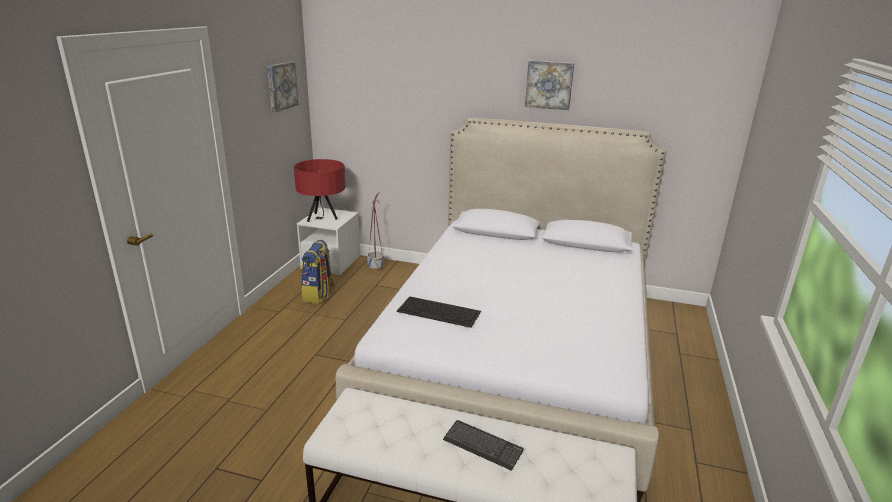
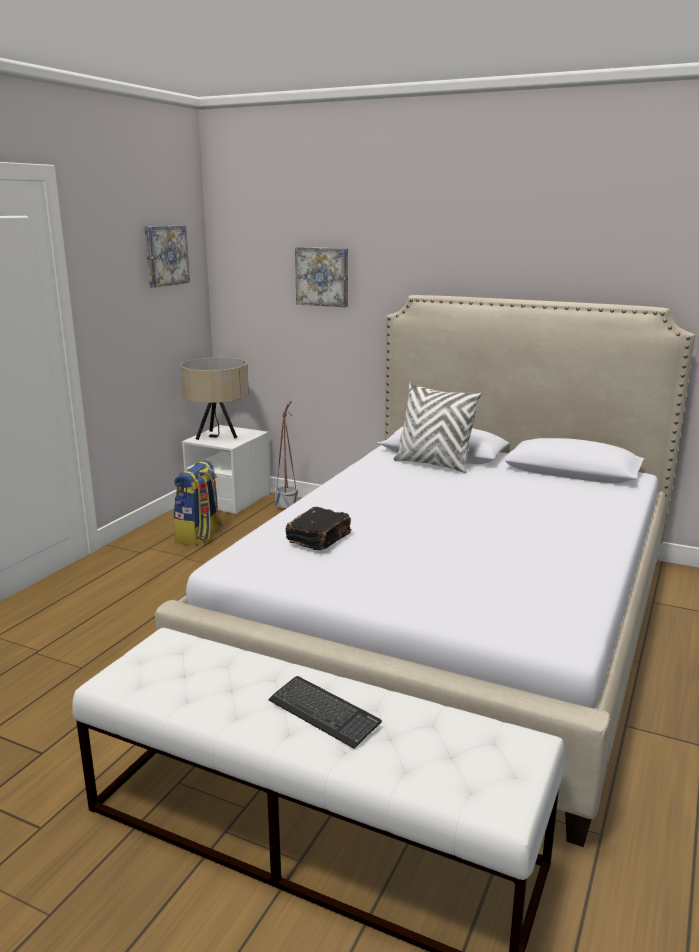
camera: 10 degrees right, 5 degrees down
red table lamp [294,159,345,222] -> beige table lamp [180,358,249,440]
keyboard [397,296,481,328] -> black book [285,507,351,550]
picture [525,61,574,110] -> picture moved to [295,247,348,307]
none -> white pillow [394,382,481,473]

